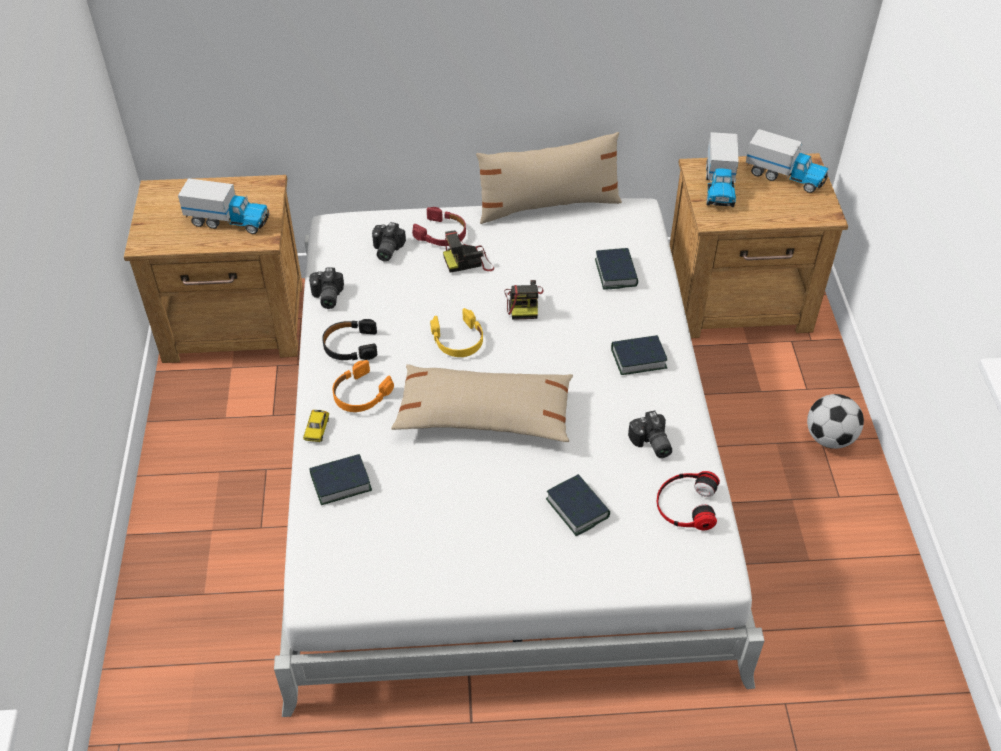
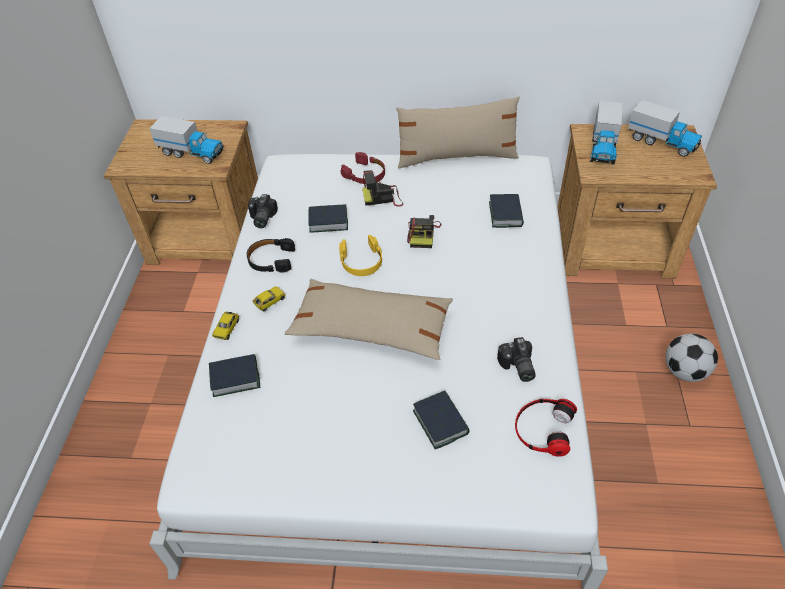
camera: 10 degrees right, 0 degrees up
orange headphones [332,360,394,412] -> toy car [253,286,285,311]
camera [372,222,406,262] -> none
book [611,335,667,375] -> book moved to [308,204,348,233]

